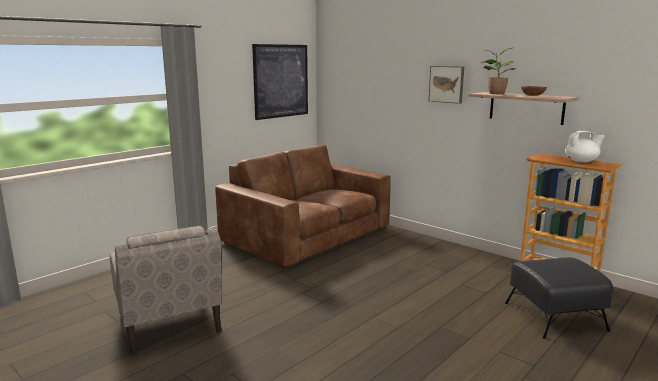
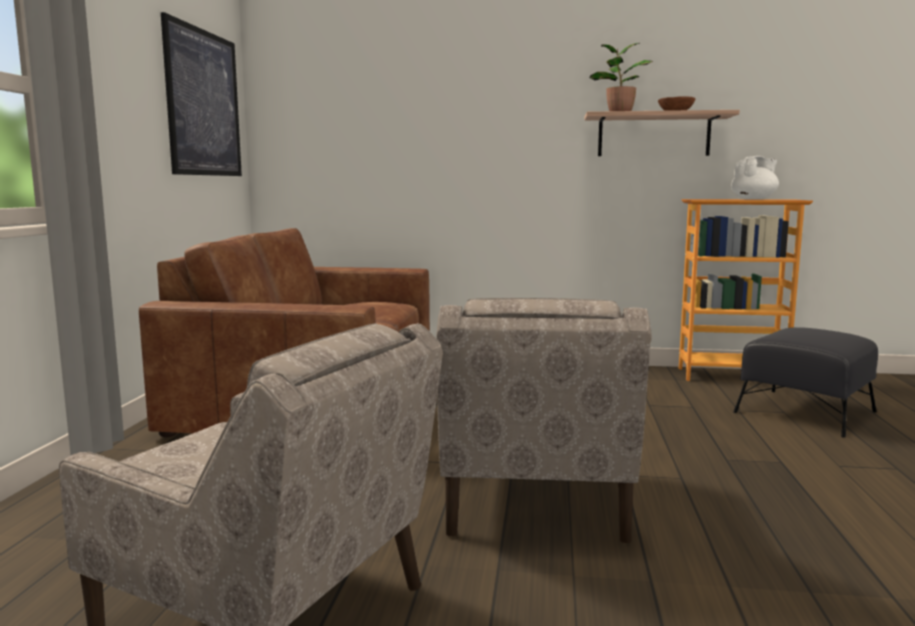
camera: 35 degrees left, 5 degrees down
picture [429,66,464,104] -> none
none -> beige armchair [437,298,652,543]

